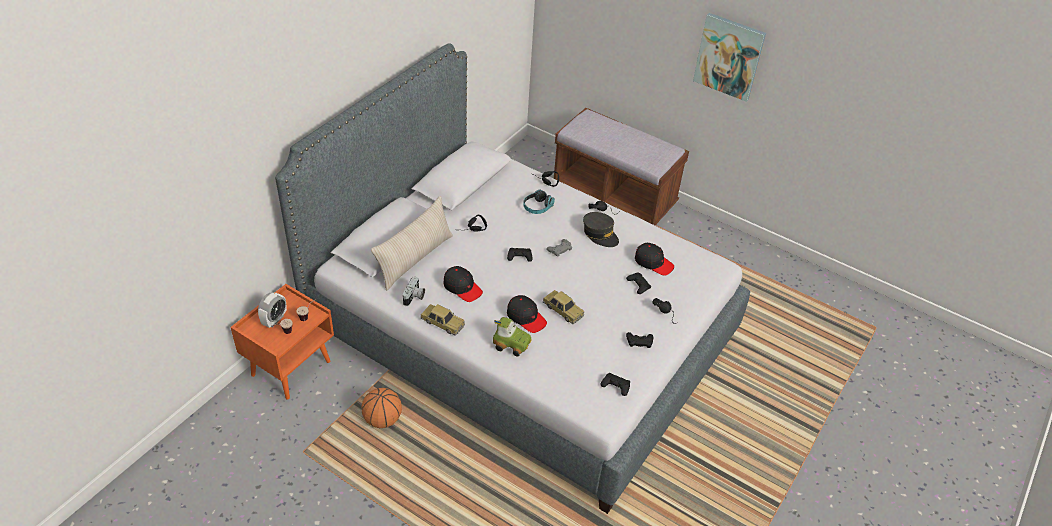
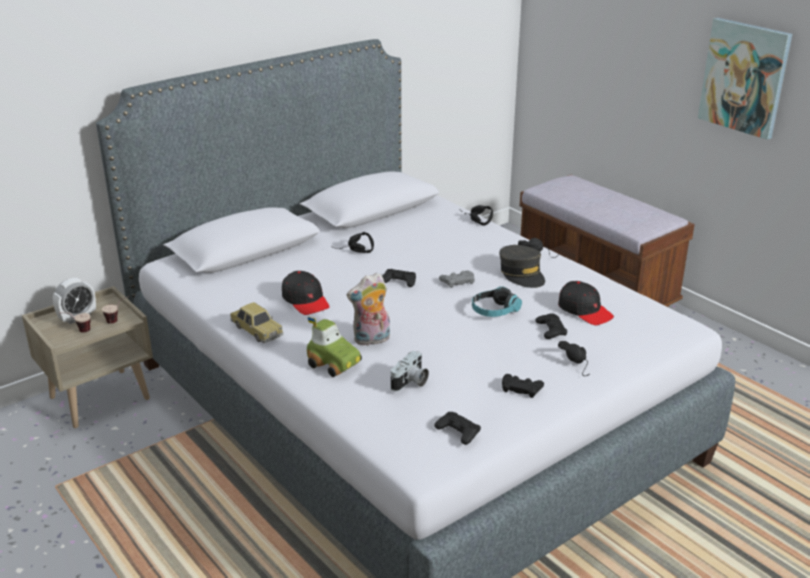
camera: 20 degrees right, 15 degrees down
orange nightstand [230,284,334,399] -> beige nightstand [22,286,153,428]
basketball [362,388,402,428] -> none
beige pillow [371,196,453,290] -> none
camera [403,277,425,306] -> camera moved to [391,351,429,392]
black cap [507,295,547,333] -> plush toy [347,273,390,346]
headphones [523,190,555,214] -> headphones moved to [472,286,522,317]
toy car [543,290,584,324] -> none

